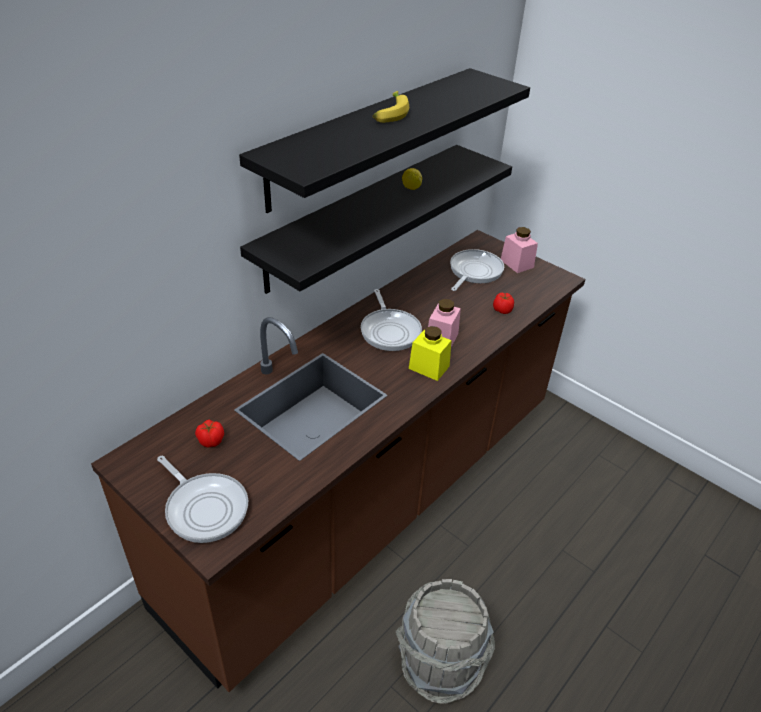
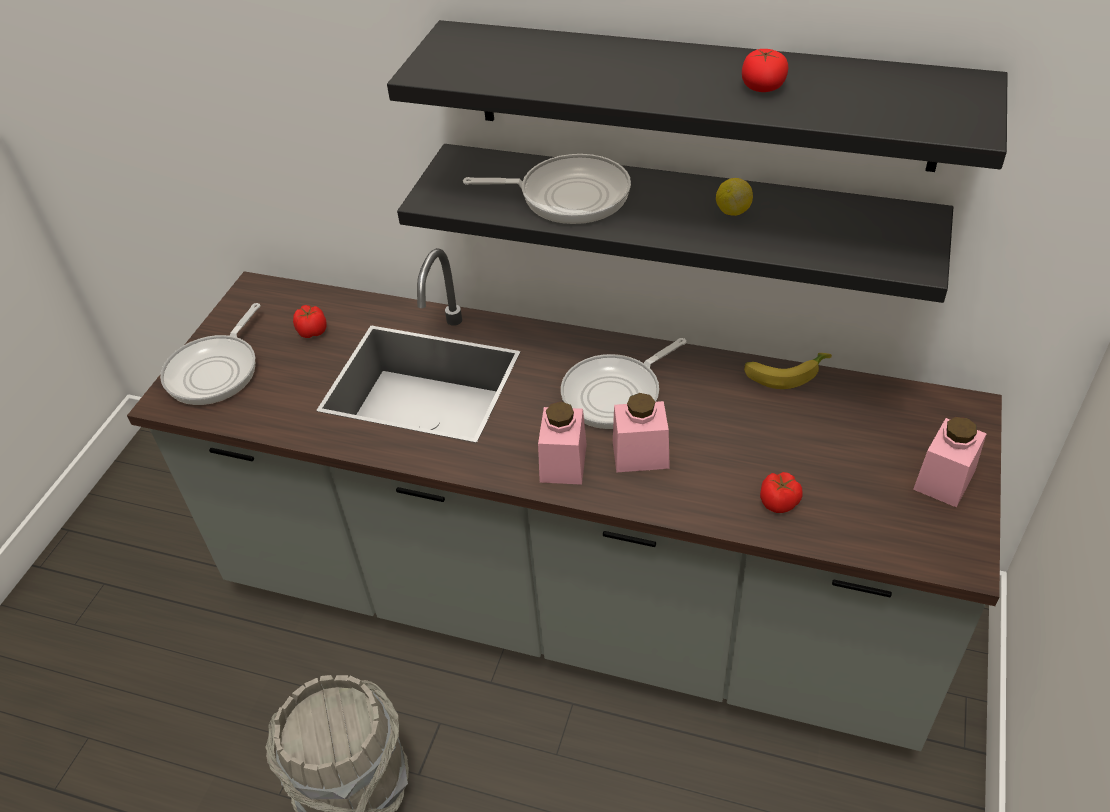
camera: 70 degrees right, 5 degrees up
brown counter [91,230,586,692] -> grey counter [127,248,1002,751]
banana [373,91,409,123] -> banana moved to [744,353,832,389]
yellow jar [409,326,452,381] -> pink jar [538,402,587,485]
frying pan [450,249,504,291] -> frying pan moved to [463,154,631,224]
none -> tomato [742,49,789,92]

